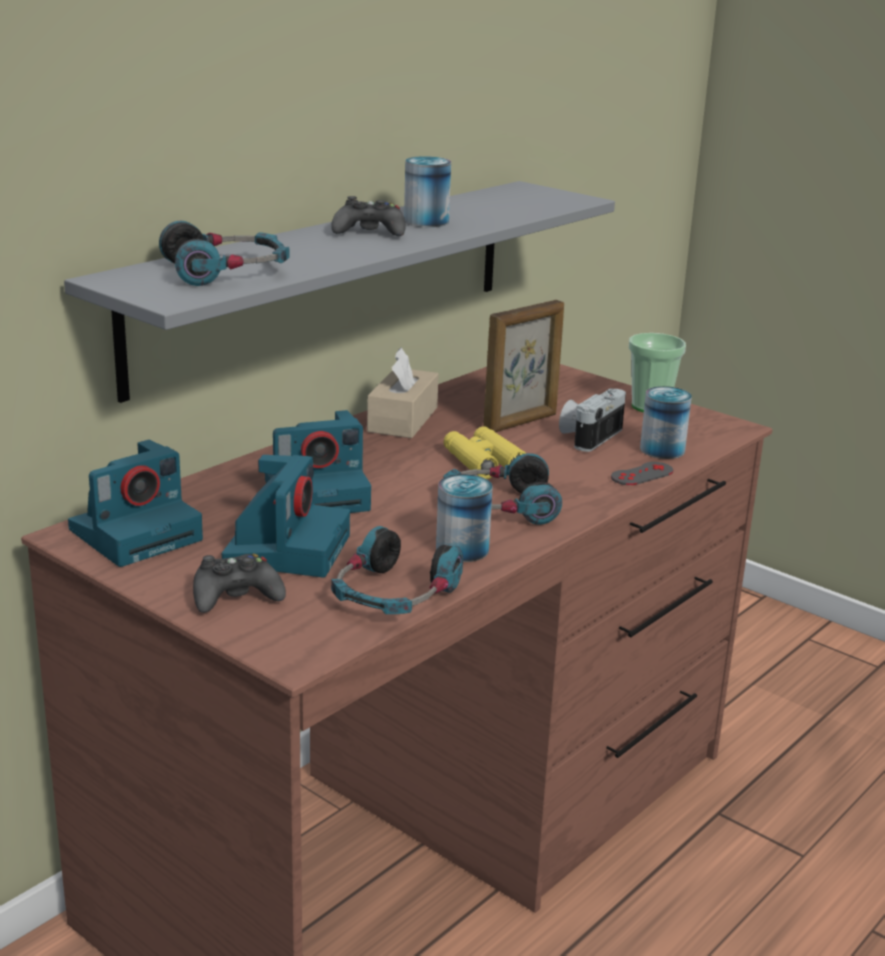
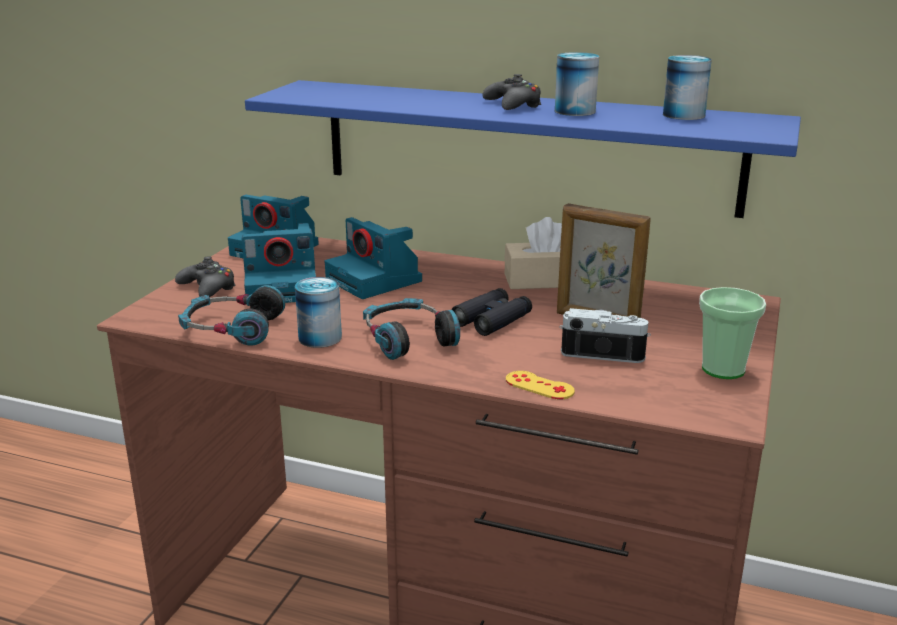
camera: 70 degrees right, 0 degrees up
grey shelf [64,181,615,403] -> blue shelf [245,80,801,218]
headphones [159,221,289,286] -> none
yellow binoculars [444,426,526,479] -> black binoculars [451,288,532,336]
grey game controller [611,462,673,485] -> yellow game controller [506,371,575,400]
can [640,386,692,459] -> can moved to [663,55,712,120]

